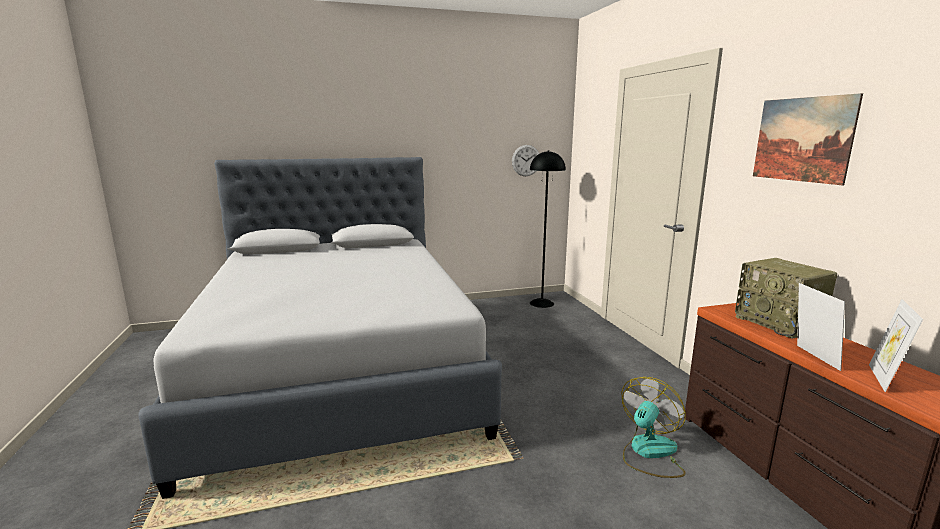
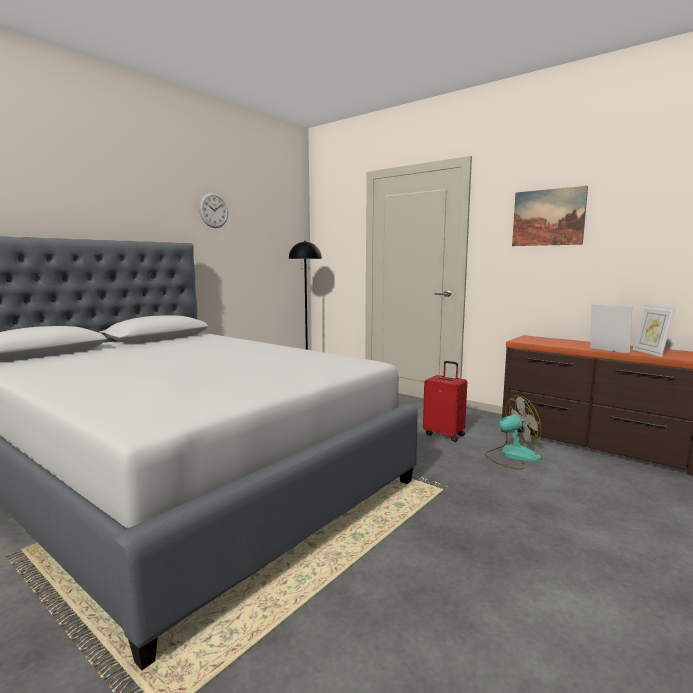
camera: 35 degrees left, 5 degrees down
wall clock [512,145,539,176] -> wall clock moved to [199,193,228,228]
fan [622,377,686,478] -> fan turned 75 degrees clockwise [485,395,541,470]
radio [735,258,837,339] -> none
none -> red suitcase [423,361,467,442]

